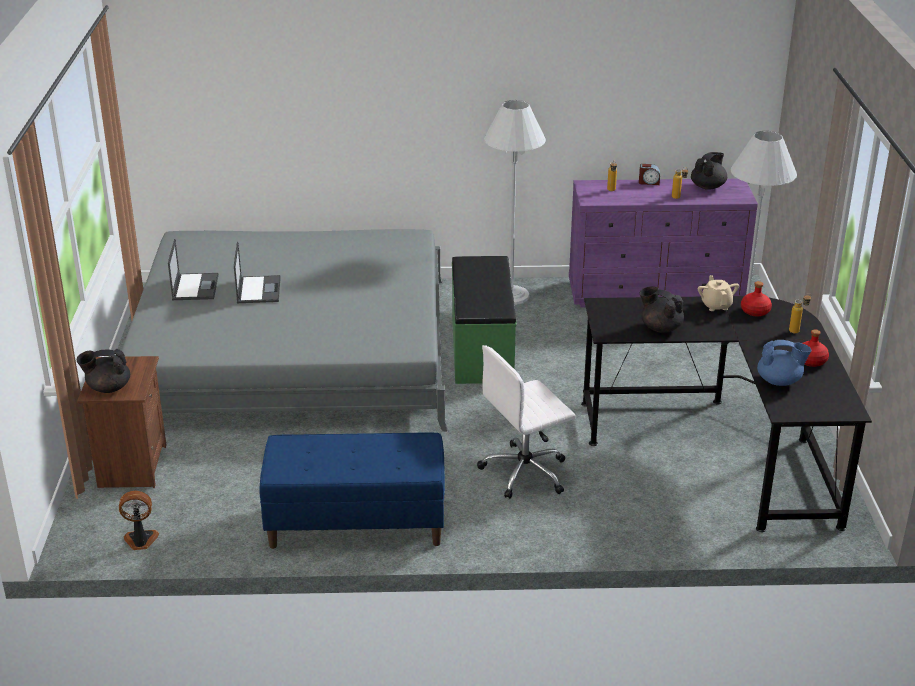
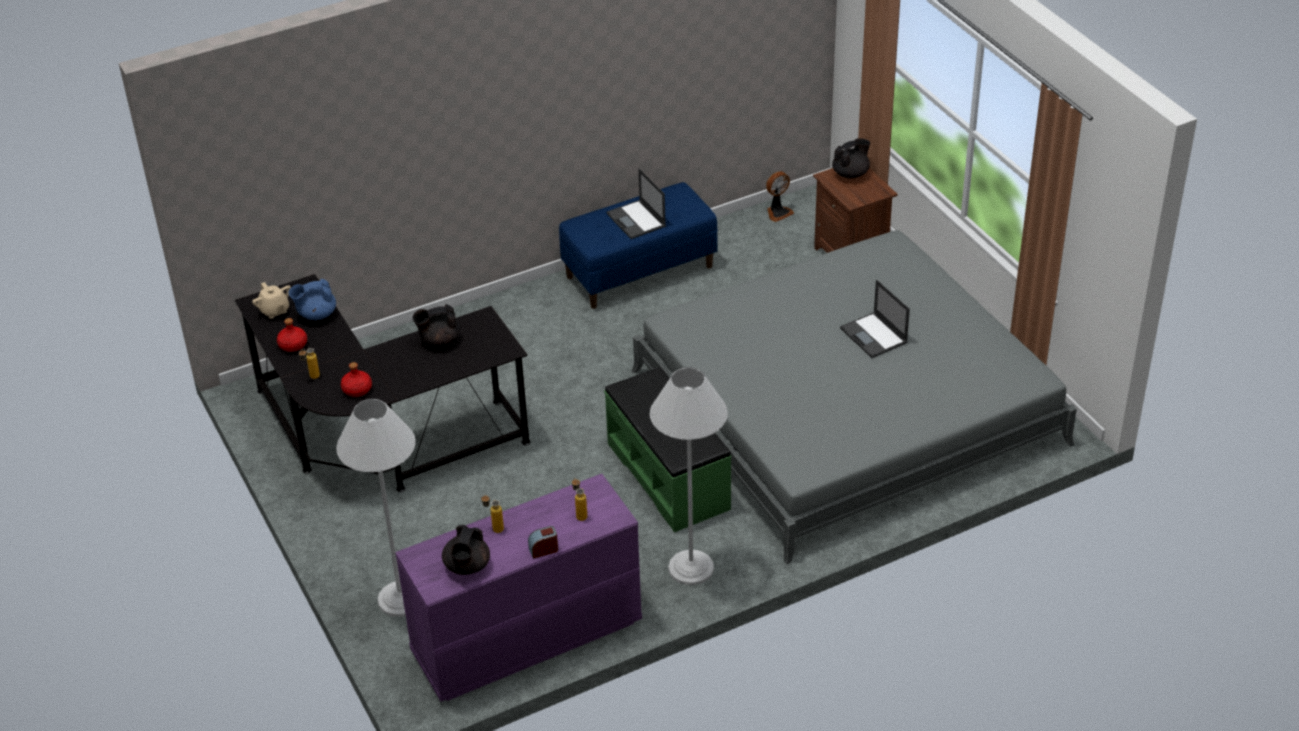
camera: 155 degrees right, 10 degrees up
laptop [168,239,219,300] -> laptop moved to [606,168,666,239]
white office chair [477,345,576,499] -> none
black teapot [640,286,684,332] -> black teapot turned 150 degrees clockwise [412,304,460,346]
beige teapot [698,275,739,311] -> beige teapot moved to [252,282,291,319]

